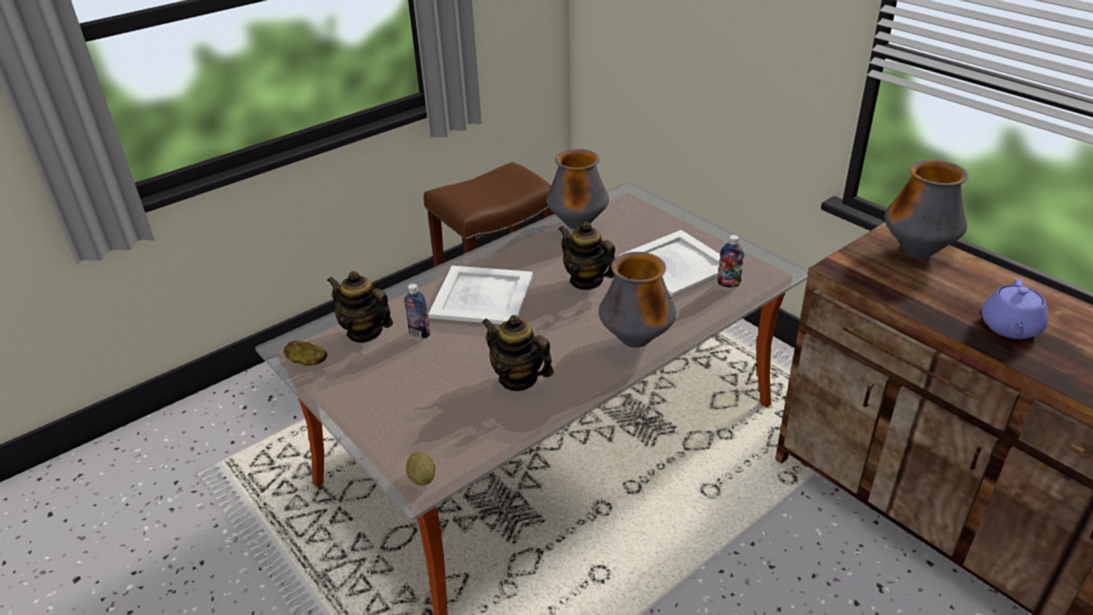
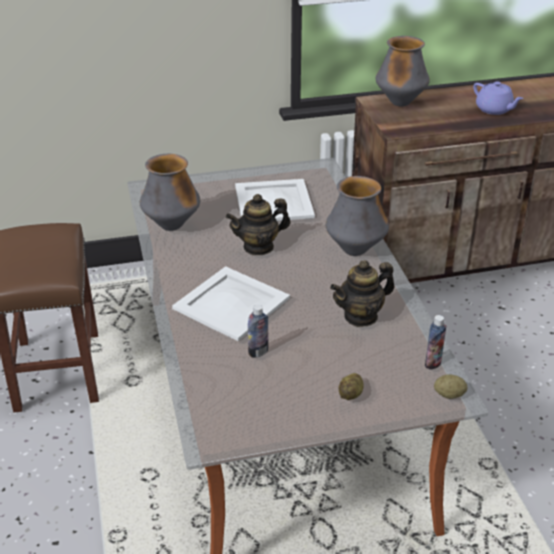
camera: 65 degrees left, 0 degrees up
potato [284,341,327,366] -> potato moved to [339,373,364,400]
teapot [327,271,393,343] -> none
bottle [717,235,744,288] -> bottle moved to [425,315,447,370]

